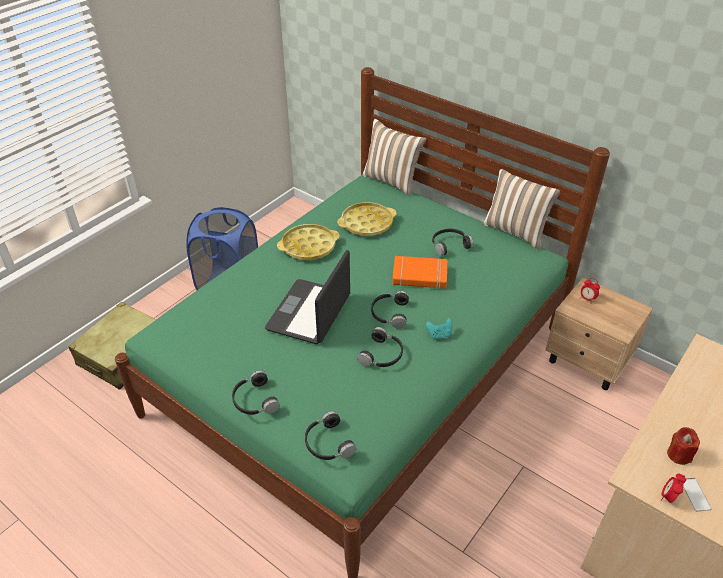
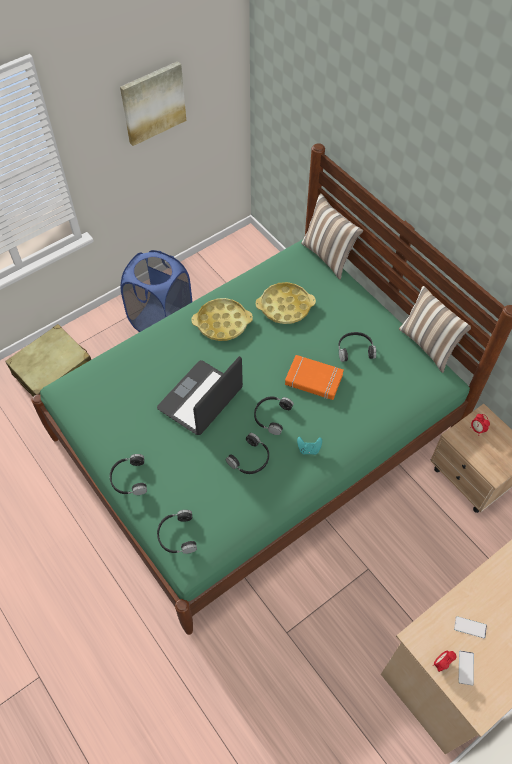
camera: 15 degrees right, 15 degrees up
red candle [667,427,700,465] -> phone [454,616,487,638]
none -> picture [120,61,186,146]

